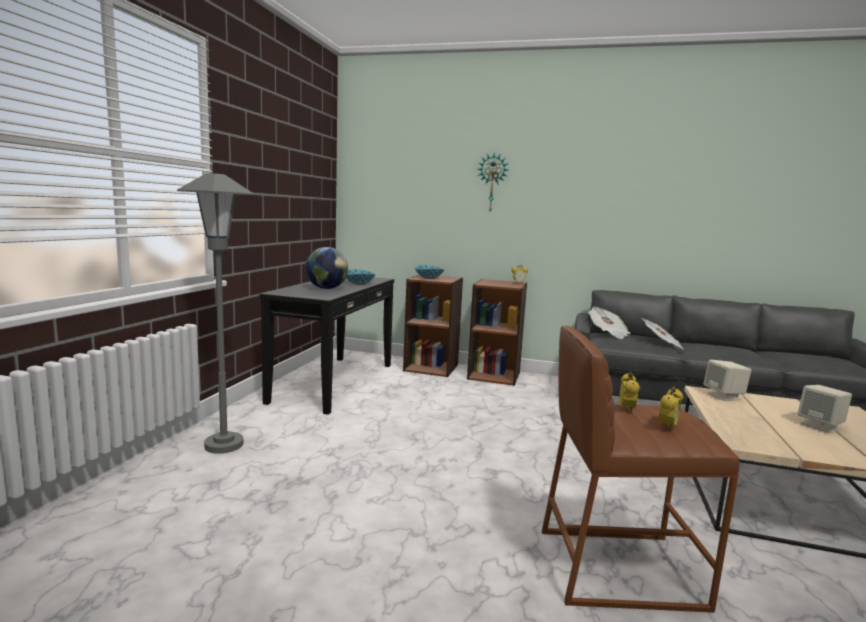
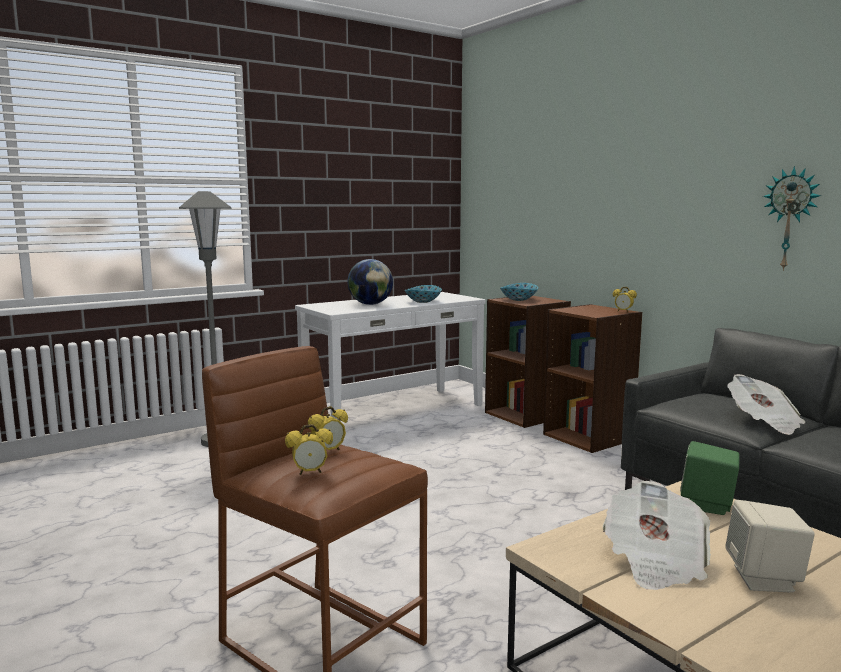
camera: 40 degrees right, 0 degrees up
black console table [260,277,394,415] -> white console table [295,292,486,422]
wall clock [478,153,509,212] -> wall clock moved to [763,166,821,271]
newspaper [589,307,630,339] -> newspaper moved to [602,481,711,590]
beige speaker [704,360,751,401] -> green speaker [680,441,739,515]

